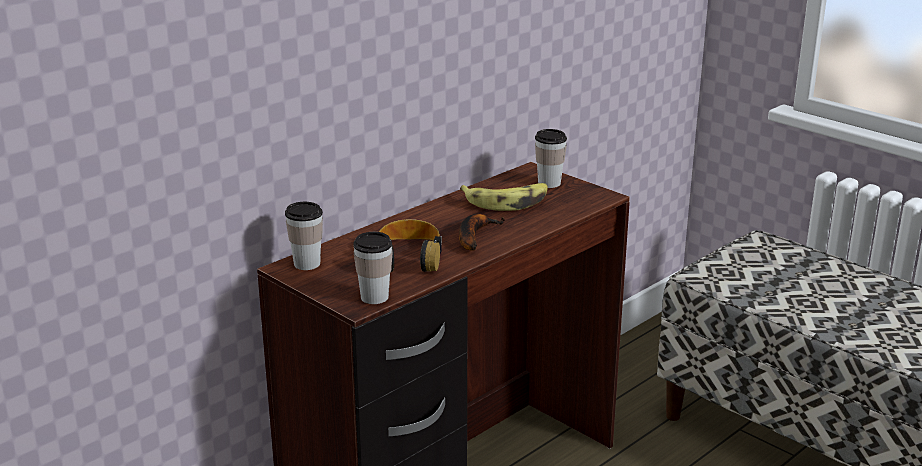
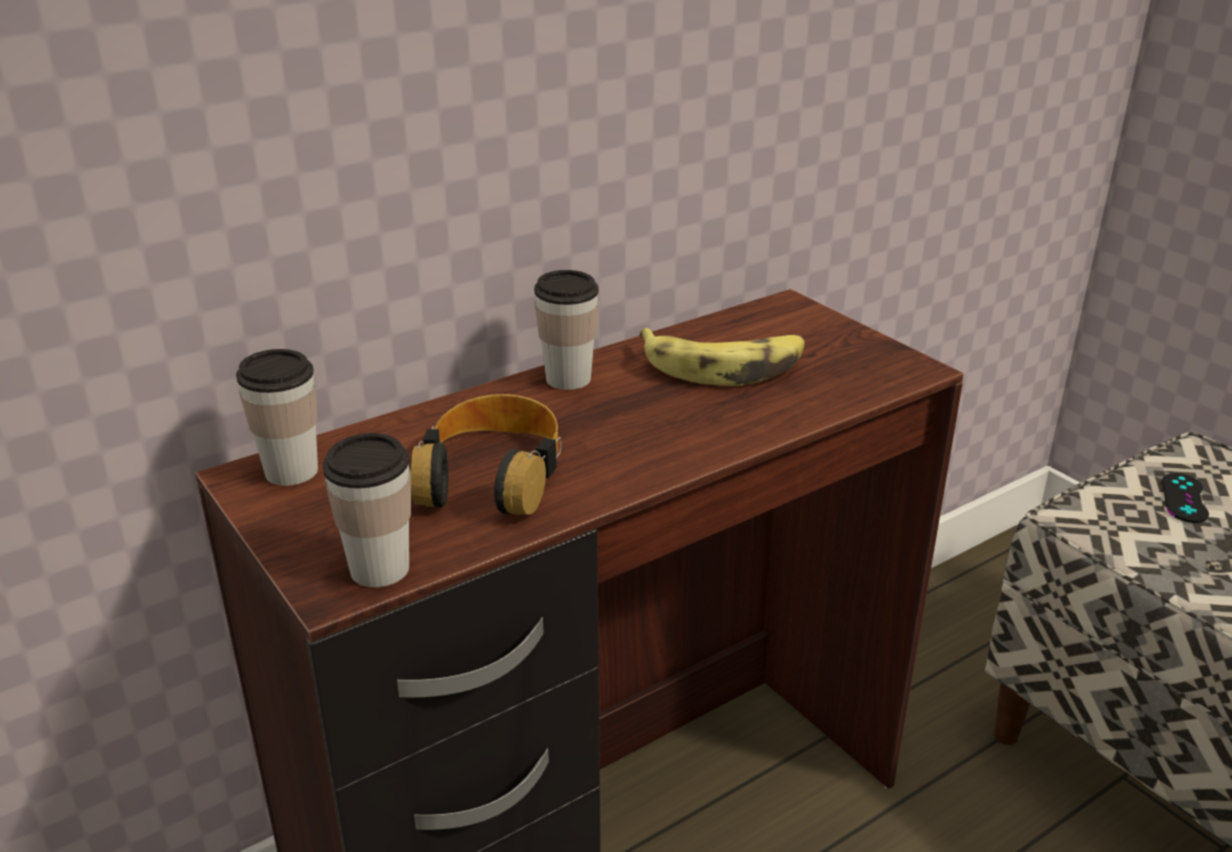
camera: 10 degrees right, 5 degrees up
banana [459,214,505,251] -> none
cup [535,129,567,188] -> cup moved to [534,270,599,390]
none -> black game controller [1162,473,1209,523]

